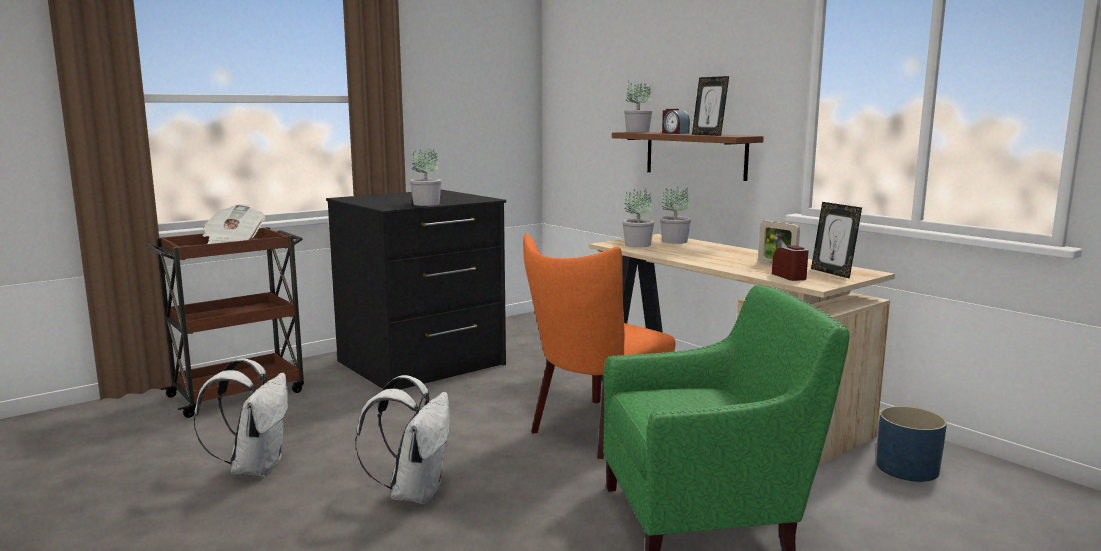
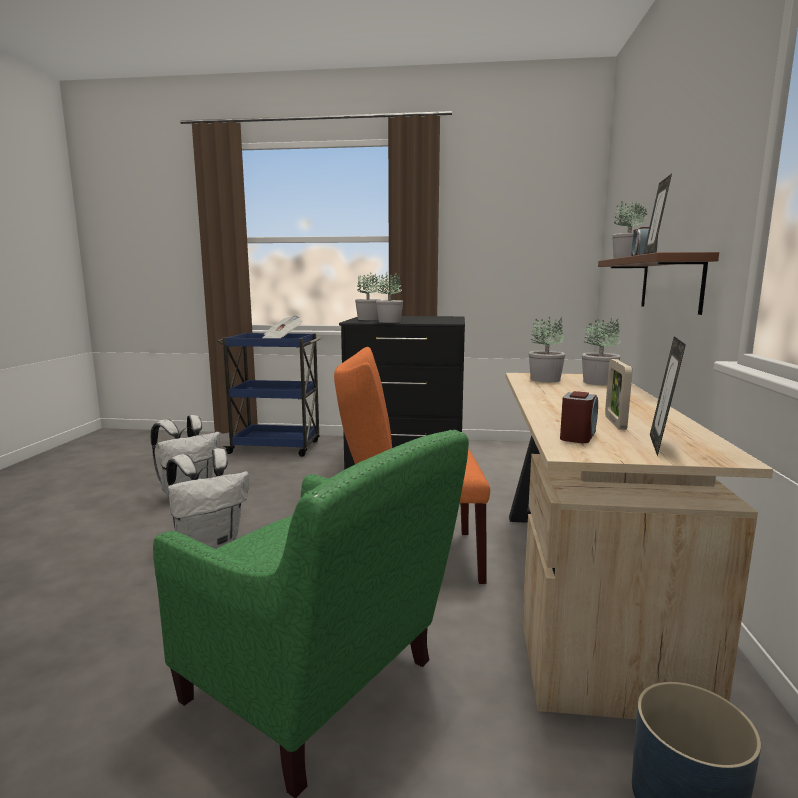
camera: 45 degrees right, 0 degrees up
brown cart [145,227,304,418] -> blue cart [217,333,323,457]
none -> potted plant [355,273,380,320]

